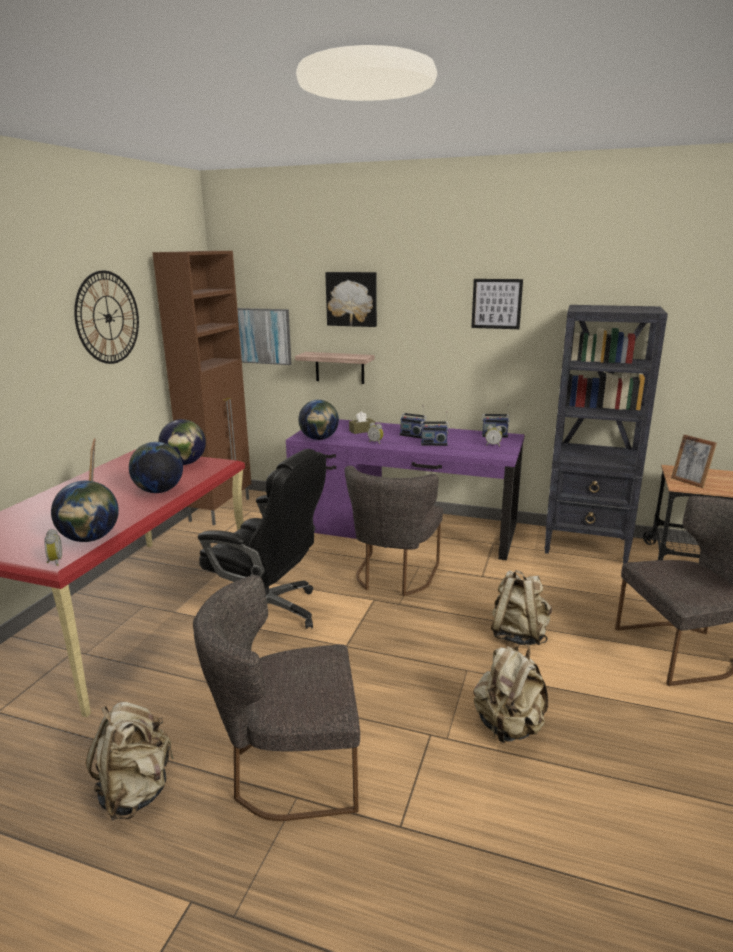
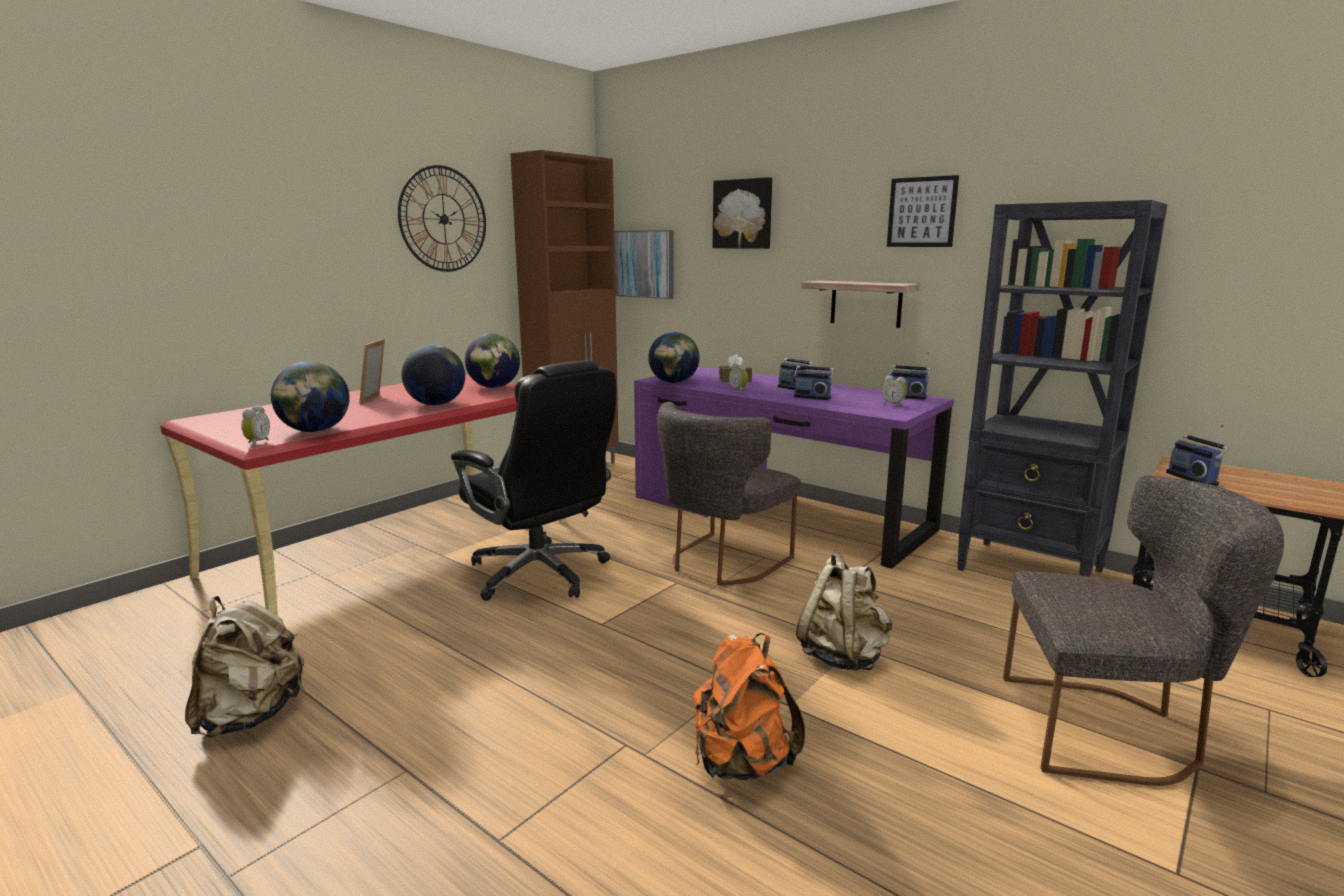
camera: 20 degrees right, 5 degrees down
grey chair [193,575,360,821] -> none
shelf [295,352,374,384] -> shelf moved to [801,281,920,328]
beige backpack [474,644,548,743] -> orange backpack [693,633,805,780]
picture frame [671,434,717,488] -> radio [1166,425,1229,486]

